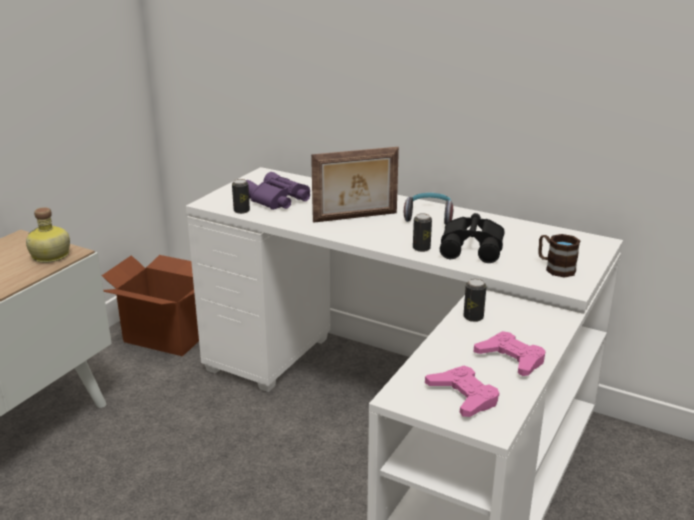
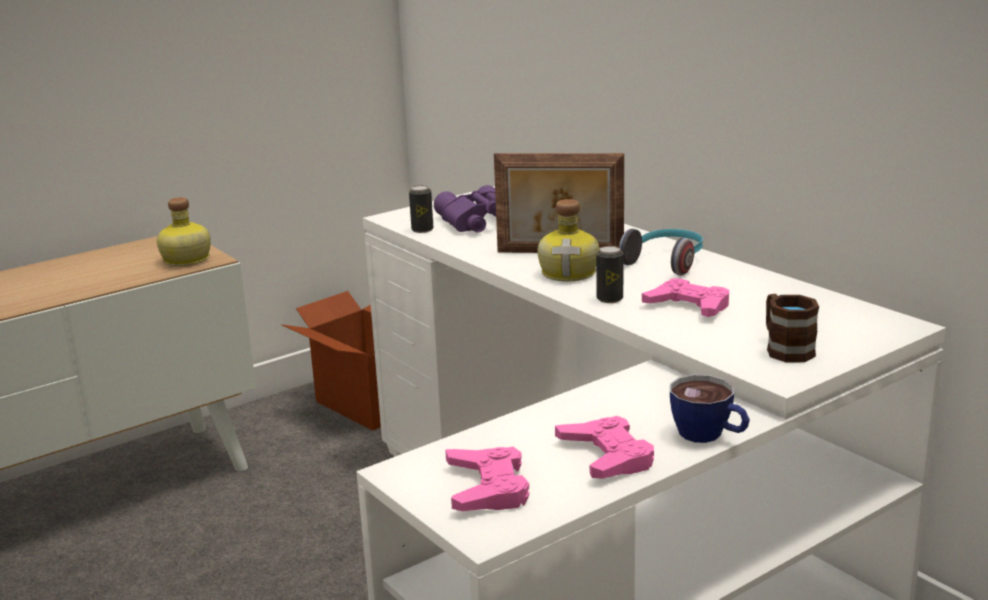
camera: 25 degrees right, 5 degrees down
black binoculars [440,213,504,263] -> pink game controller [642,278,729,317]
can [463,279,486,322] -> none
none -> bottle [537,199,599,281]
none -> cup [670,375,750,443]

